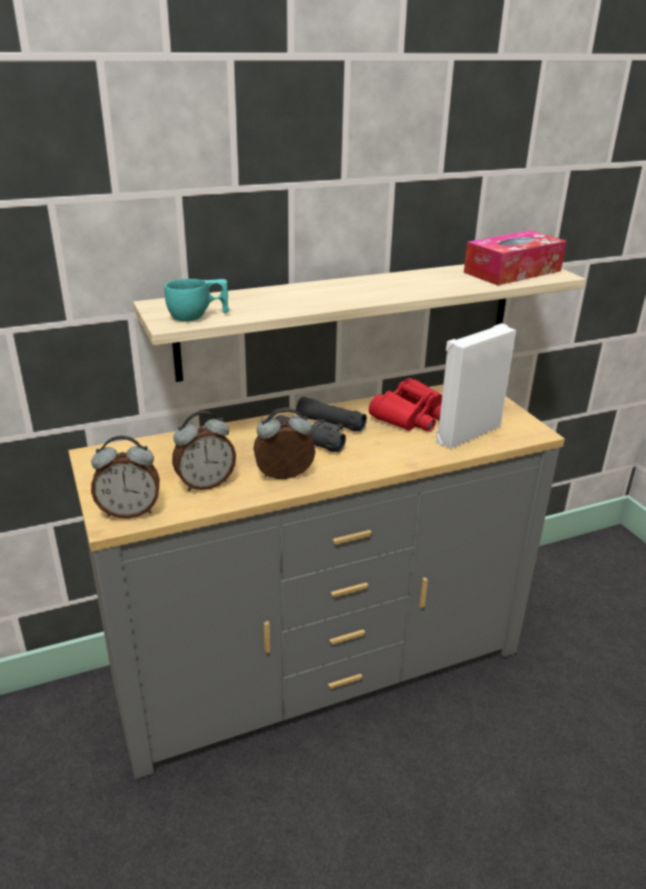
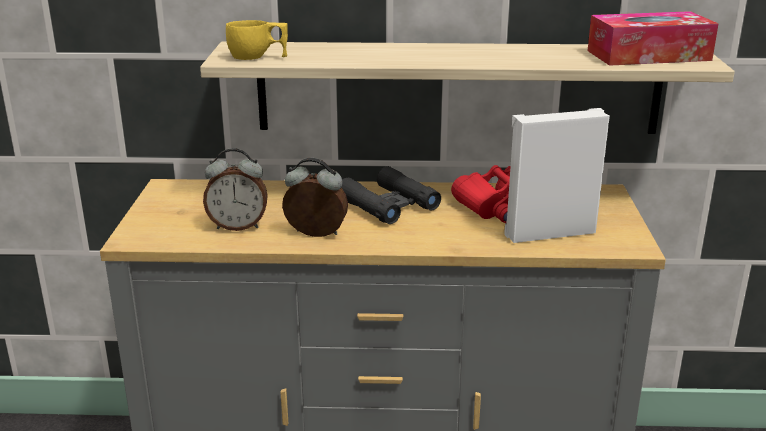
camera: 25 degrees right, 5 degrees down
alarm clock [91,436,160,519] -> none
turquoise cup [164,279,229,321] -> yellow cup [226,20,288,60]

